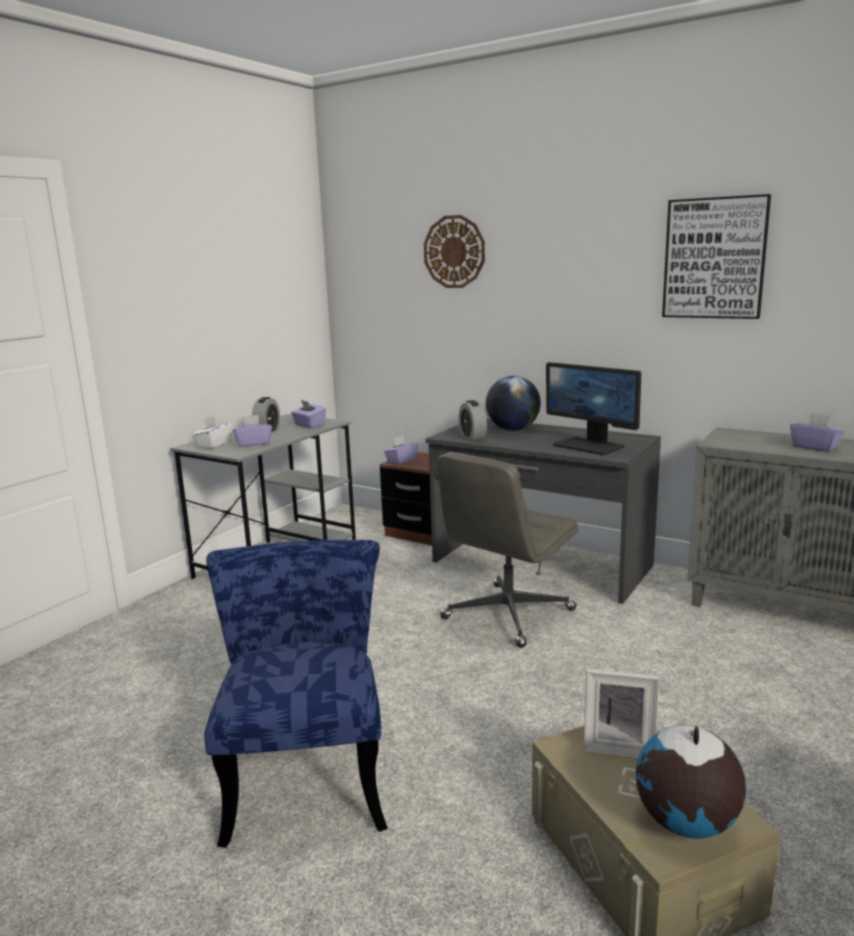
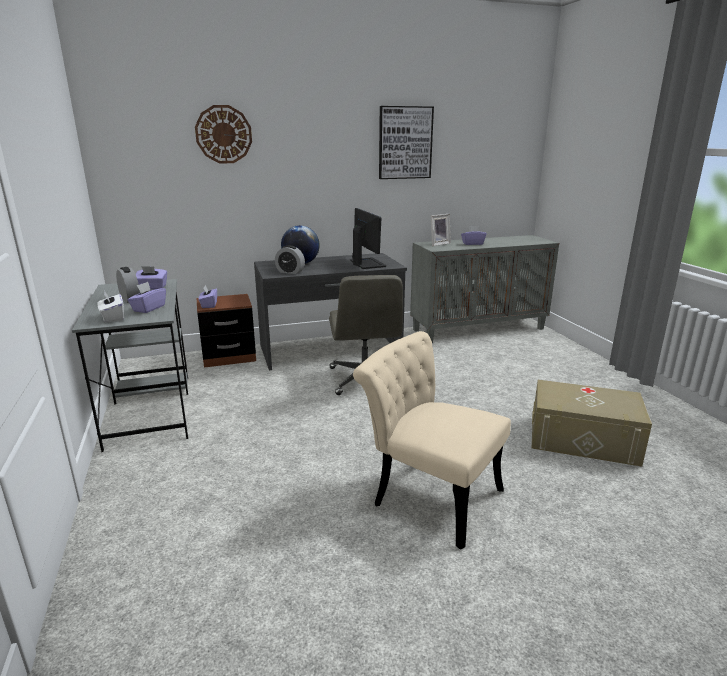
camera: 50 degrees left, 5 degrees up
blue chair [204,540,388,848] -> beige chair [353,331,511,550]
monitor [546,362,641,455] -> monitor turned 105 degrees counterclockwise [350,208,386,269]
picture frame [583,669,659,758] -> picture frame moved to [431,214,451,246]
globe [636,724,746,839] -> none

